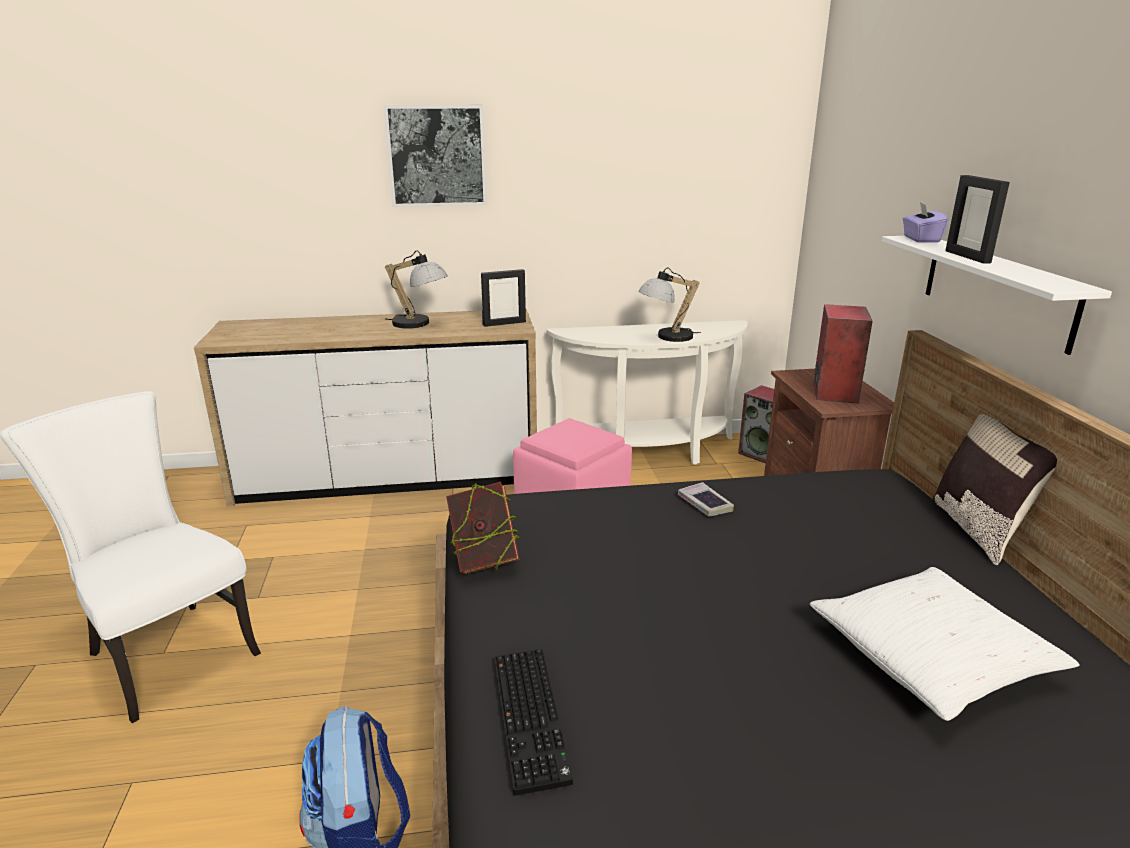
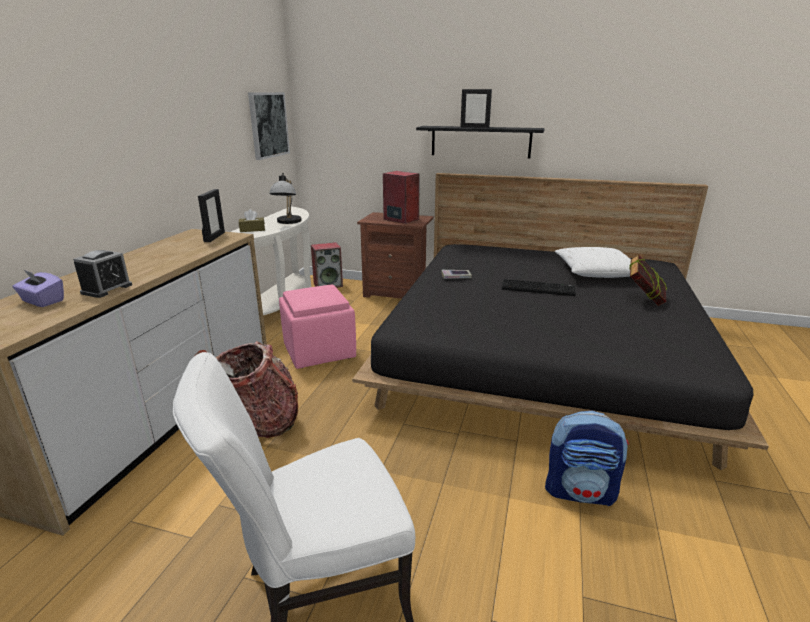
camera: 65 degrees left, 0 degrees up
picture [383,104,487,207] -> picture moved to [248,92,290,160]
table lamp [385,251,448,329] -> none
book [446,482,520,575] -> book moved to [629,255,667,306]
keyboard [494,649,573,796] -> keyboard moved to [502,279,576,296]
white shelf [882,236,1112,355] -> black shelf [416,126,545,159]
purple tissue box [903,202,949,243] -> purple tissue box moved to [12,269,64,307]
pillow [933,414,1057,565] -> none
none -> alarm clock [73,250,132,298]
none -> backpack [195,341,298,438]
none -> brown tissue box [239,209,265,232]

